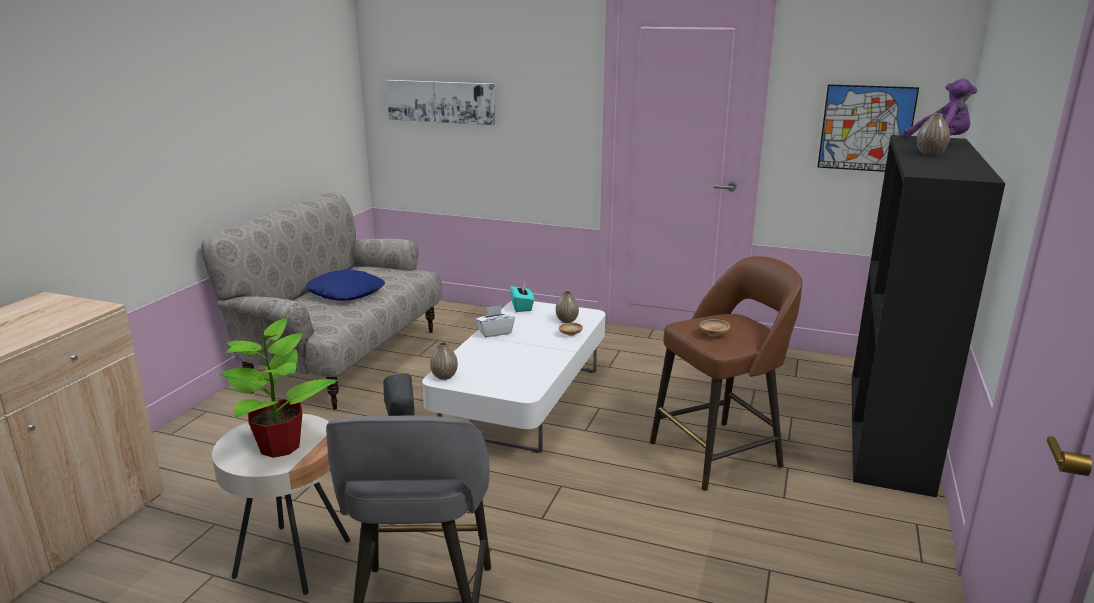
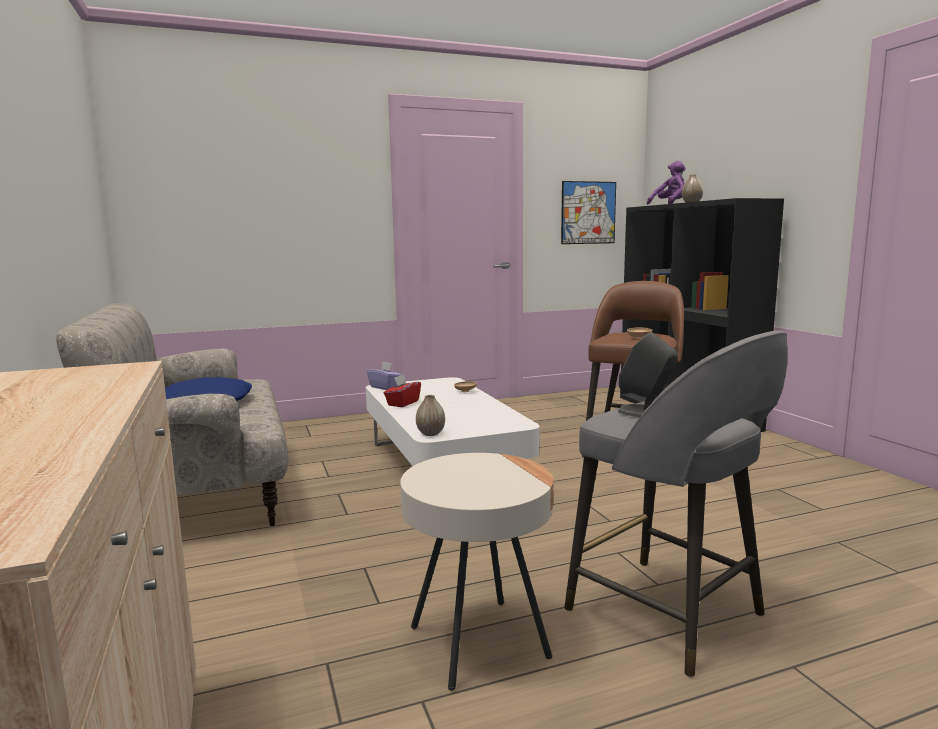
camera: 40 degrees left, 10 degrees down
potted plant [220,318,337,458] -> none
picture [386,80,495,125] -> none
white tissue box [476,305,515,337] -> red tissue box [384,374,421,407]
turquoise tissue box [510,282,534,312] -> purple tissue box [367,362,402,390]
vase [556,291,579,323] -> none

